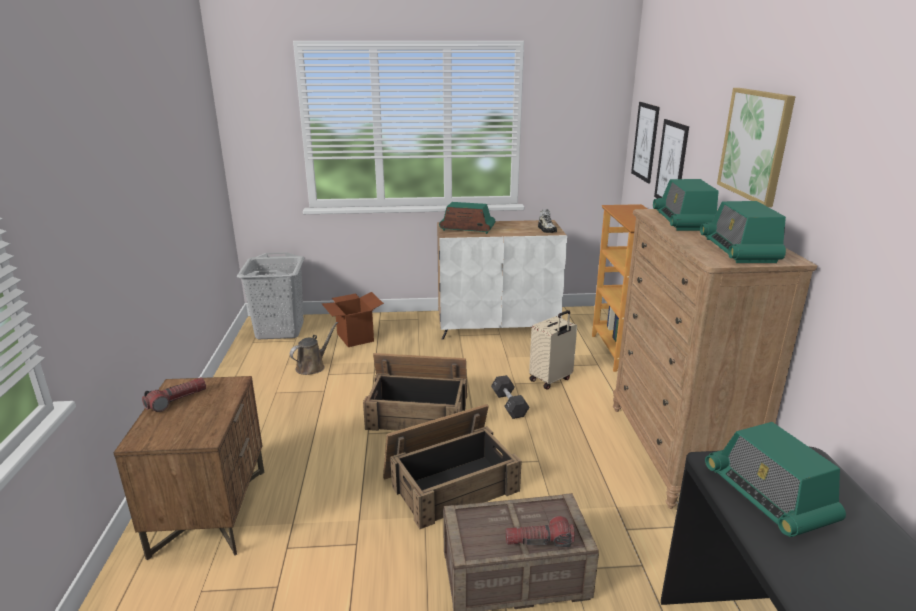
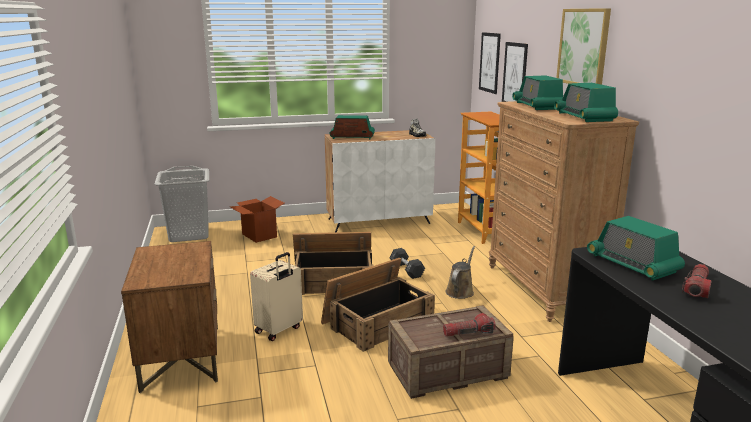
camera: 10 degrees left, 5 degrees down
flashlight [142,377,206,412] -> flashlight moved to [682,264,712,298]
brown watering can [290,322,338,375] -> brown watering can moved to [445,246,475,299]
beige suitcase [529,310,577,390] -> beige suitcase moved to [250,252,303,341]

